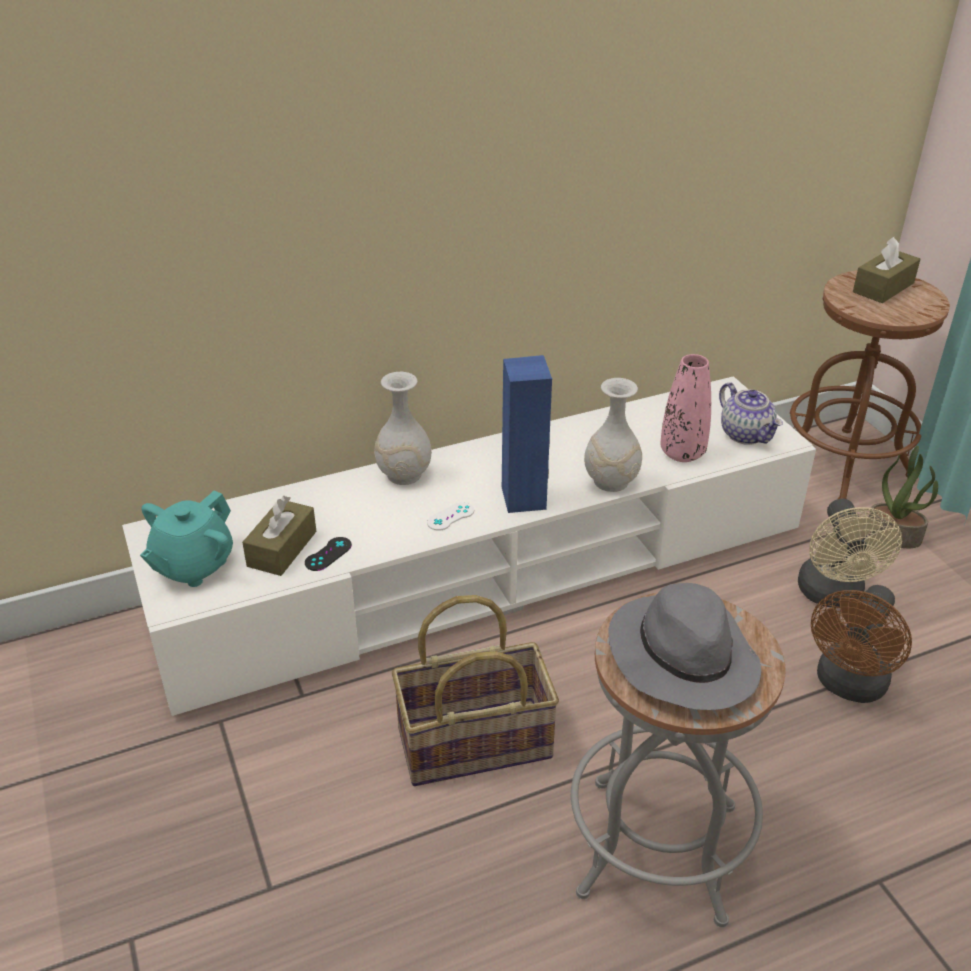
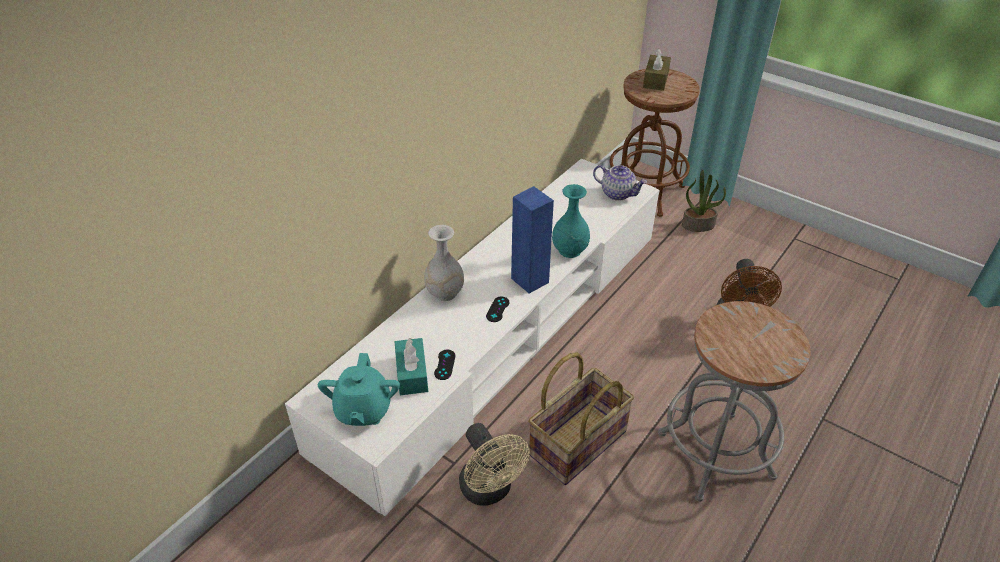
camera: 30 degrees left, 5 degrees up
brown tissue box [242,496,317,576] -> turquoise tissue box [395,337,428,395]
white game controller [427,502,474,531] -> black game controller [486,296,509,322]
white vase [584,378,642,492] -> turquoise vase [552,184,590,258]
grey hat [608,583,761,710] -> none
pink vase [660,354,711,462] -> none
beige fan [798,499,902,608] -> beige fan moved to [459,423,530,506]

